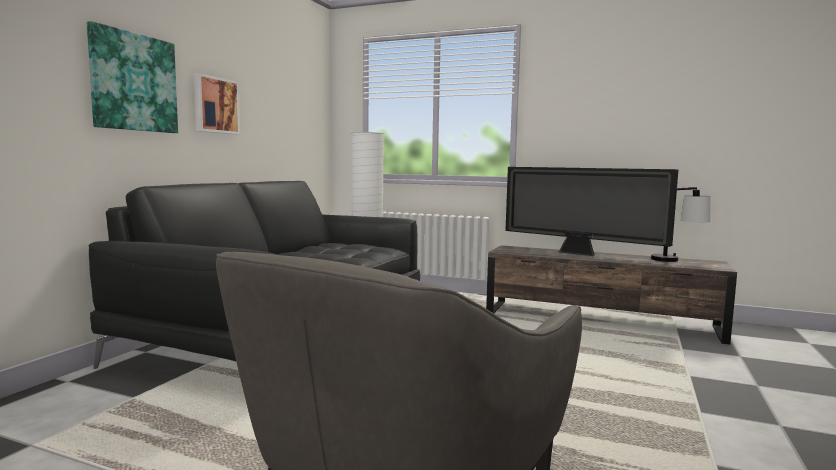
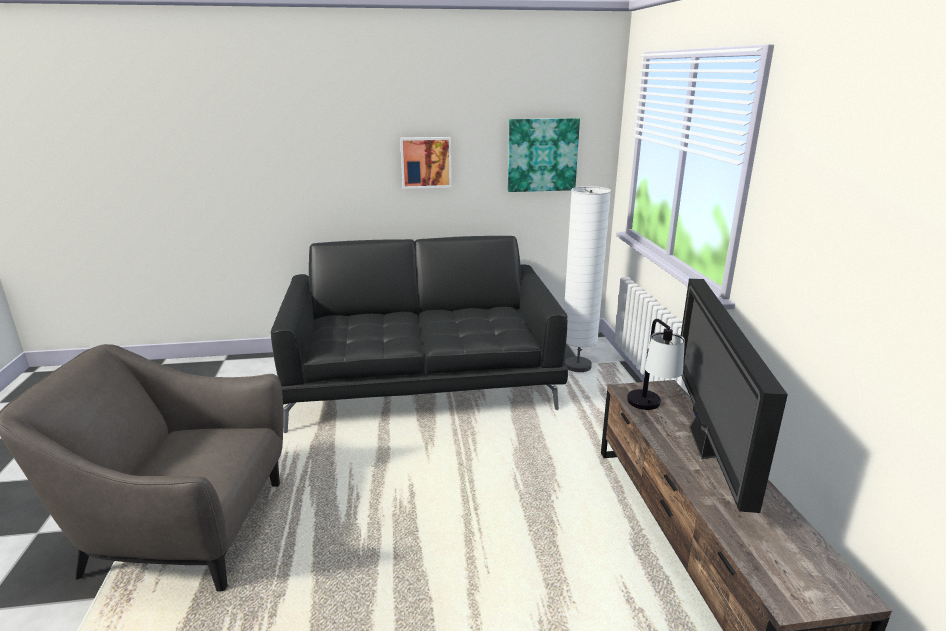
camera: 60 degrees right, 15 degrees up
picture [87,21,178,133] -> picture moved to [508,118,580,192]
table lamp [651,187,710,262] -> table lamp moved to [627,319,685,410]

